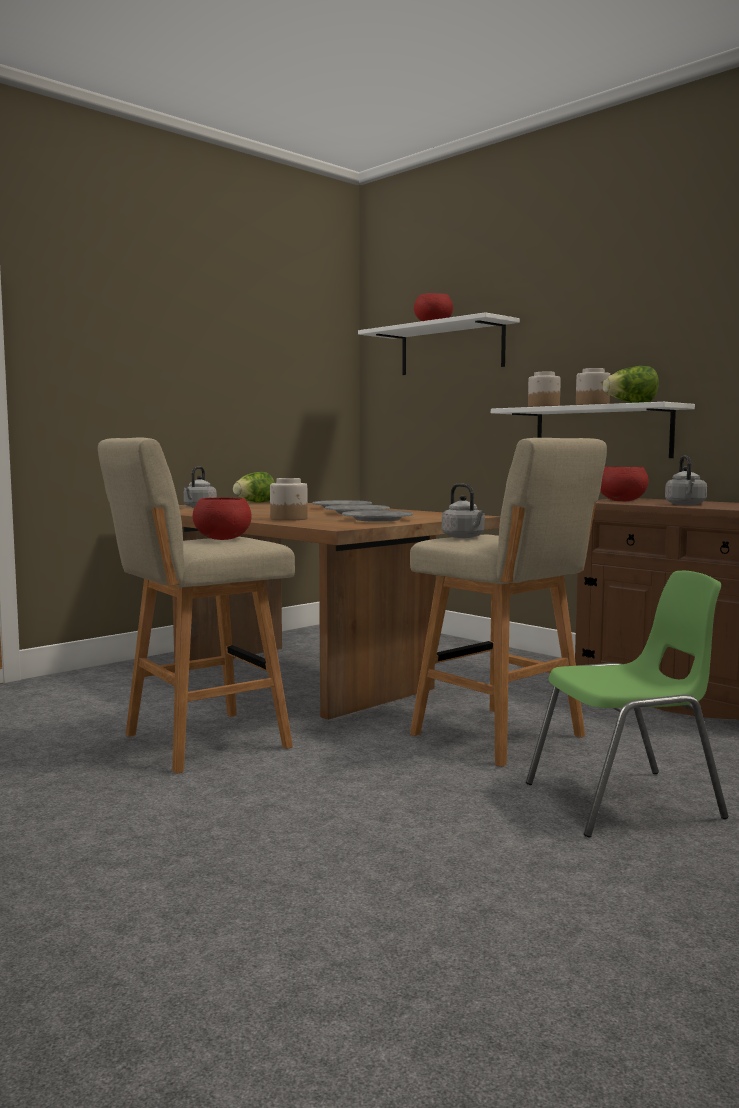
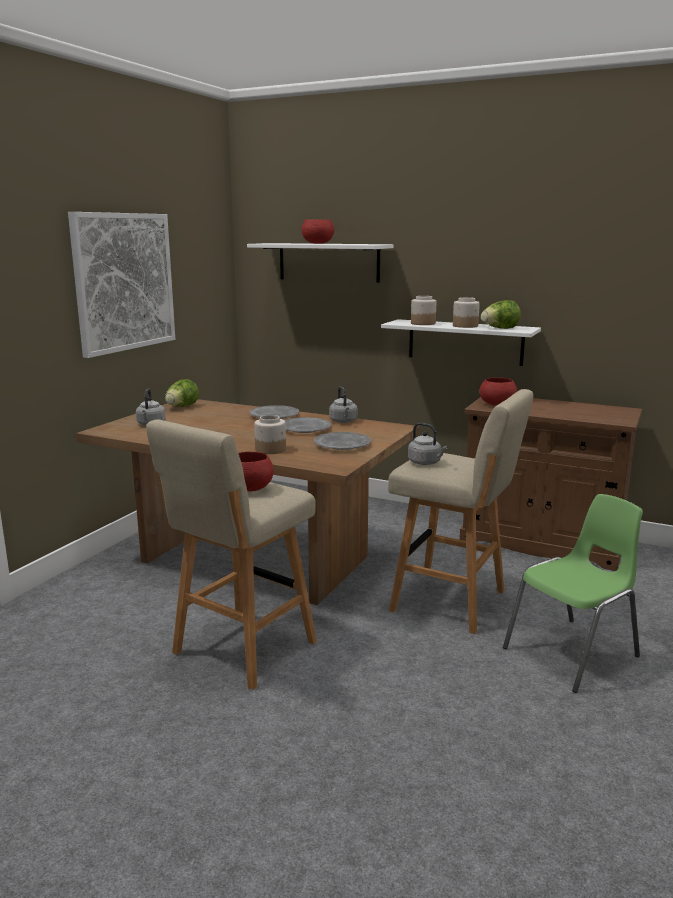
camera: 20 degrees left, 10 degrees up
grey kettle [665,455,707,505] -> grey kettle moved to [329,386,358,423]
none -> picture [68,212,175,358]

